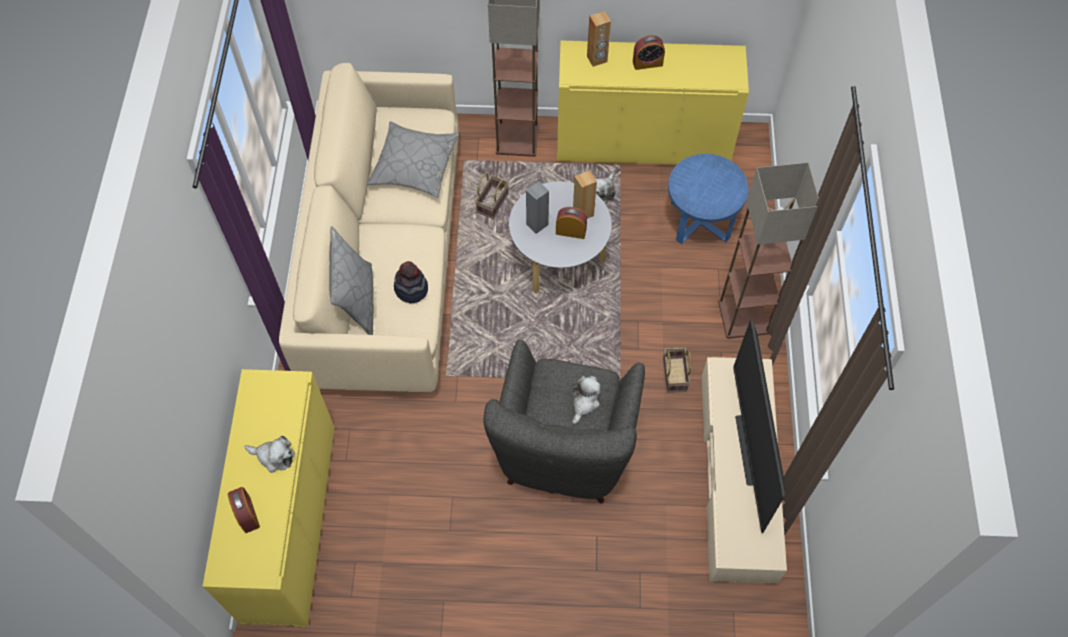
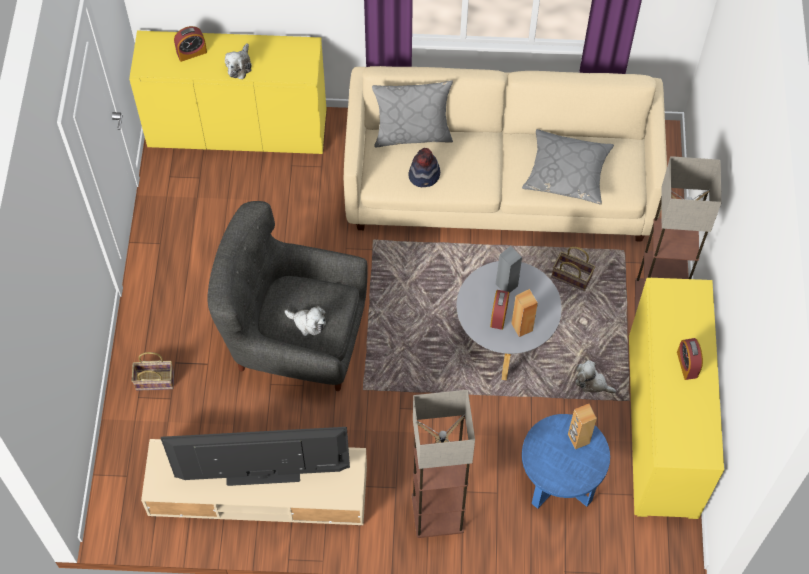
camera: 90 degrees right, 0 degrees up
brown speaker [587,11,611,67] -> brown speaker moved to [568,404,597,449]
basket [663,347,691,393] -> basket moved to [132,352,174,391]

